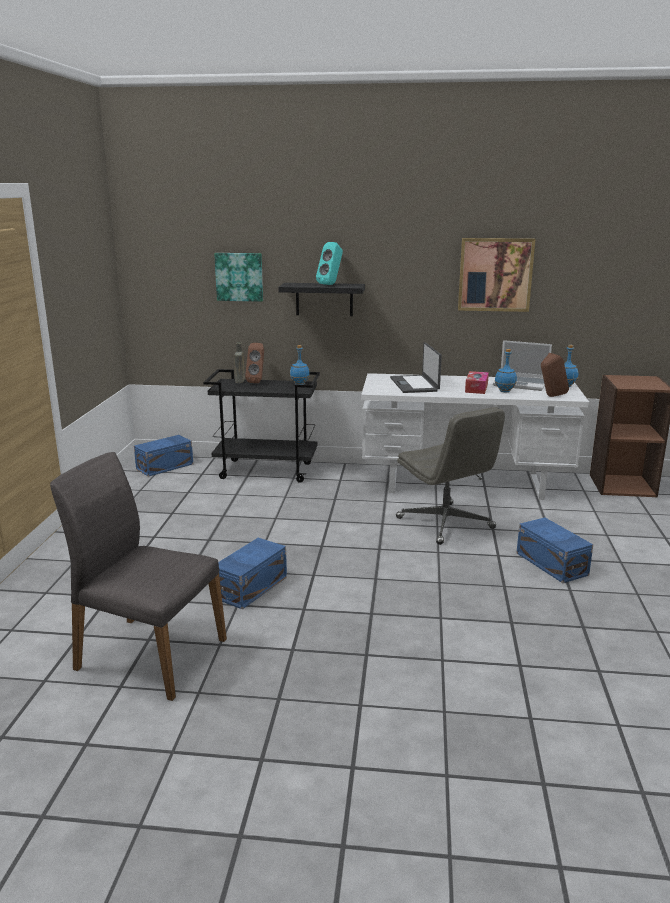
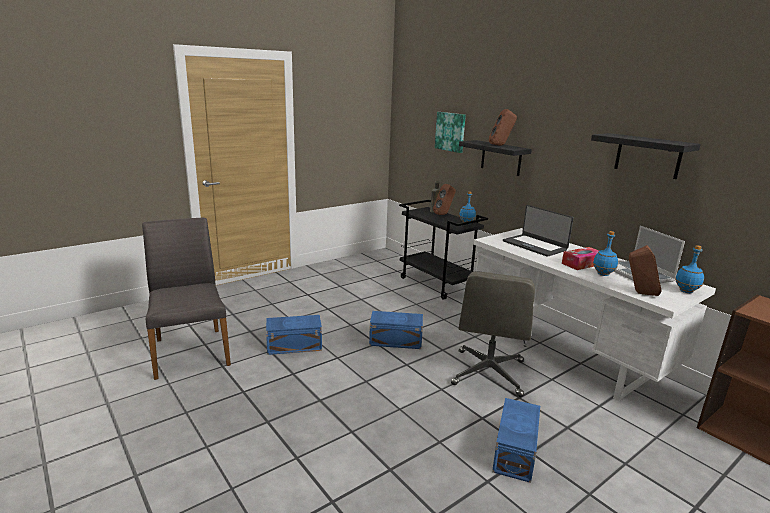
camera: 45 degrees right, 0 degrees up
blue storage box [134,435,193,477] -> blue storage box moved to [369,311,423,349]
turquoise speaker [316,242,343,285] -> brown speaker [489,109,517,146]
laptop [390,342,442,393] -> laptop turned 75 degrees counterclockwise [503,205,574,257]
picture [458,238,535,312] -> black shelf [591,133,701,179]

